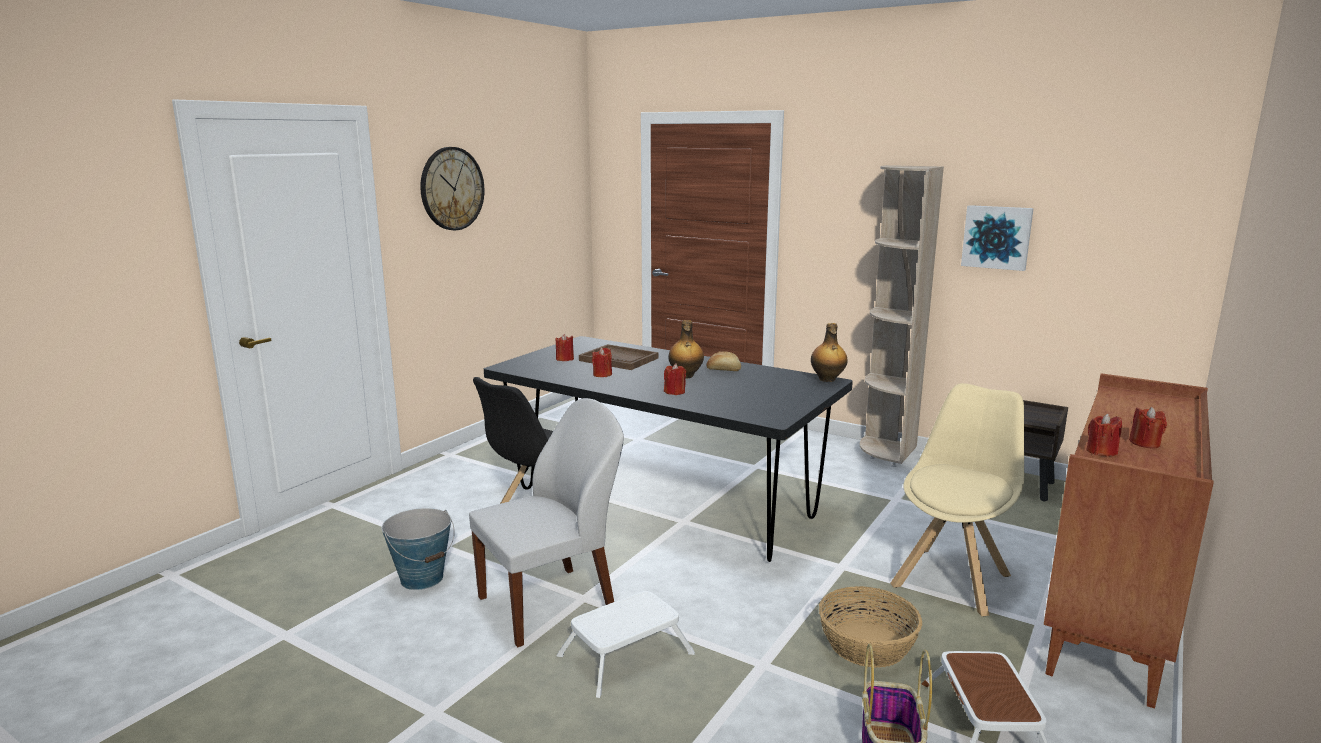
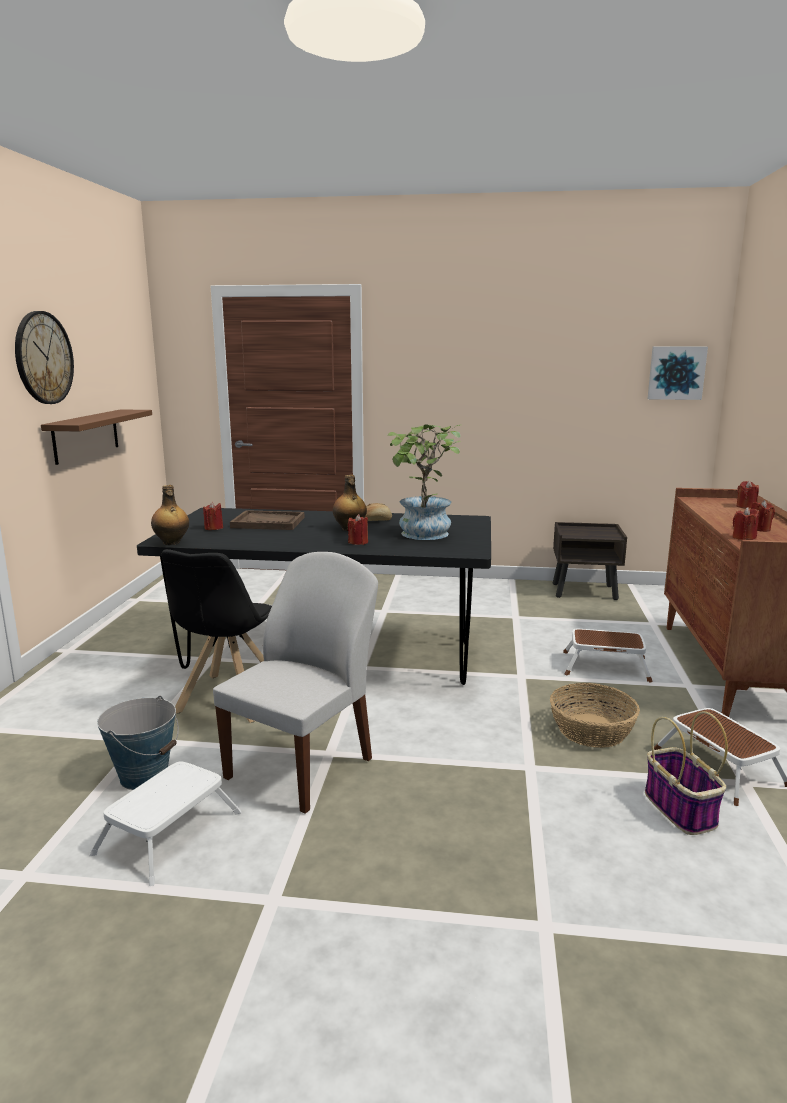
camera: 25 degrees left, 0 degrees up
white step ladder [557,591,695,698] -> white step ladder moved to [89,761,241,886]
red candle [592,347,612,377] -> red candle moved to [737,481,759,509]
bottle [811,323,848,382] -> bottle moved to [151,485,189,545]
beige bookcase [860,165,944,467] -> none
beige chair [890,383,1024,616] -> brown step ladder [563,629,653,683]
picture [961,205,1034,271] -> picture moved to [648,347,708,400]
none -> brown shelf [41,409,152,465]
none -> potted plant [387,424,461,540]

